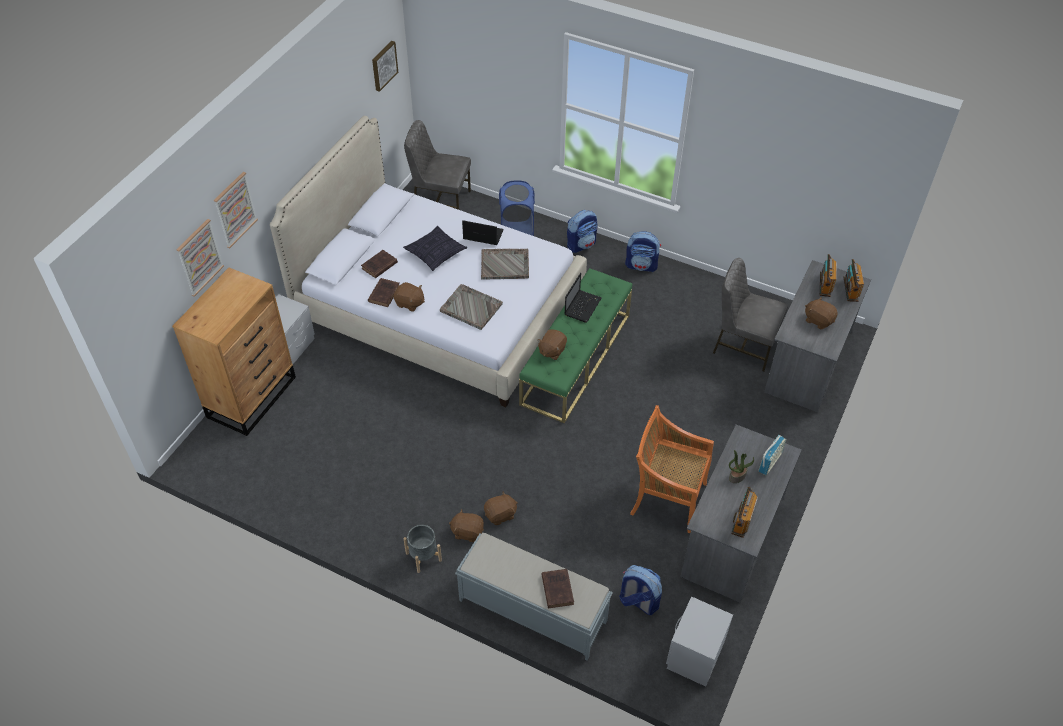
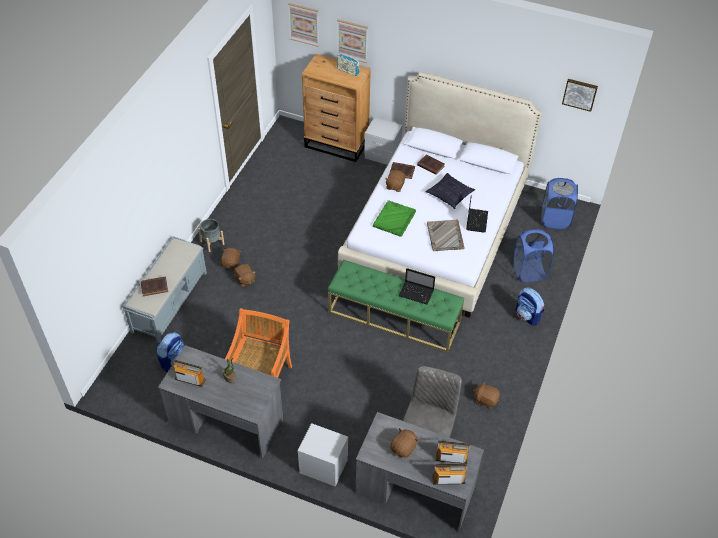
camera: 85 degrees right, 0 degrees up
picture [214,172,258,248] -> picture moved to [288,3,319,47]
grey chair [404,120,471,210] -> blue laundry basket [541,178,578,229]
grey tray [440,284,503,330] -> green tray [373,200,416,237]
brown plush toy [538,329,567,360] -> brown plush toy moved to [473,381,500,408]
backpack [625,231,661,272] -> none
grey nightstand [666,596,733,687] -> grey nightstand moved to [298,423,348,487]
radio [758,435,786,475] -> radio moved to [337,53,360,76]

